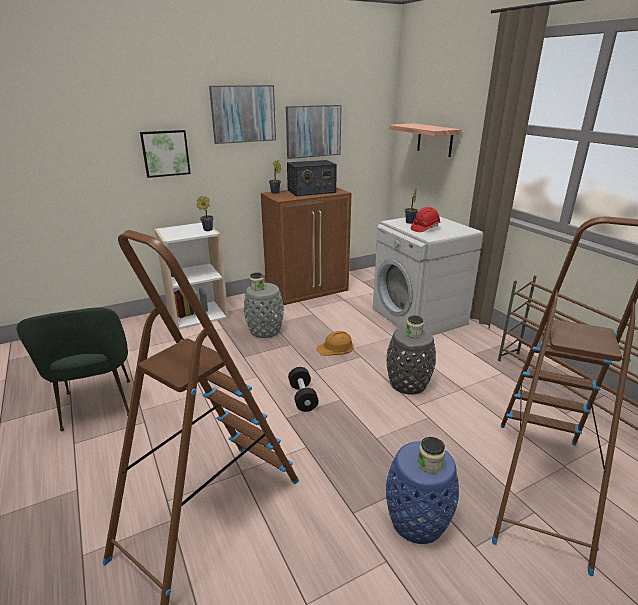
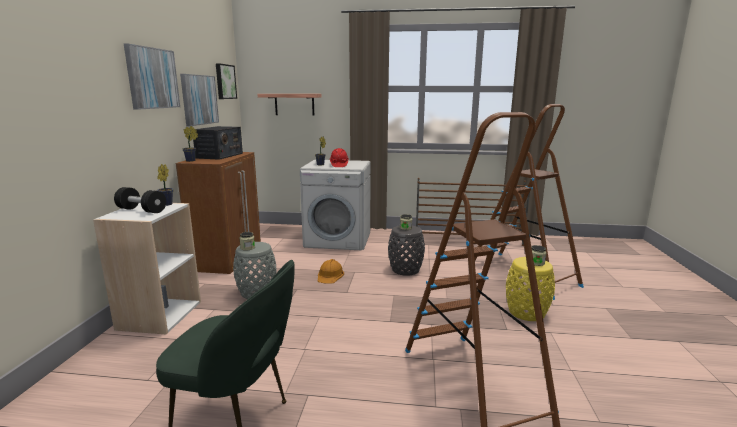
camera: 55 degrees left, 10 degrees down
picture [140,130,191,178] -> picture moved to [216,63,237,99]
black dumbbell [288,367,319,412] -> black dumbbell moved to [114,187,166,213]
blue stool [386,441,459,544] -> yellow stool [506,257,555,321]

